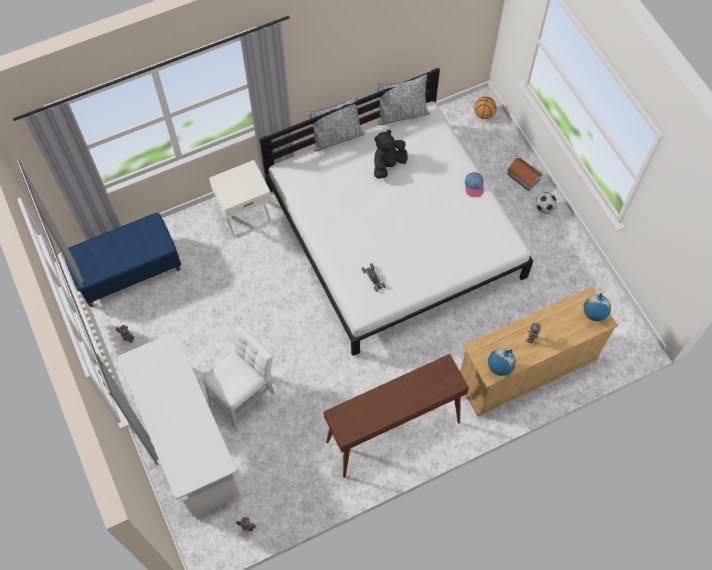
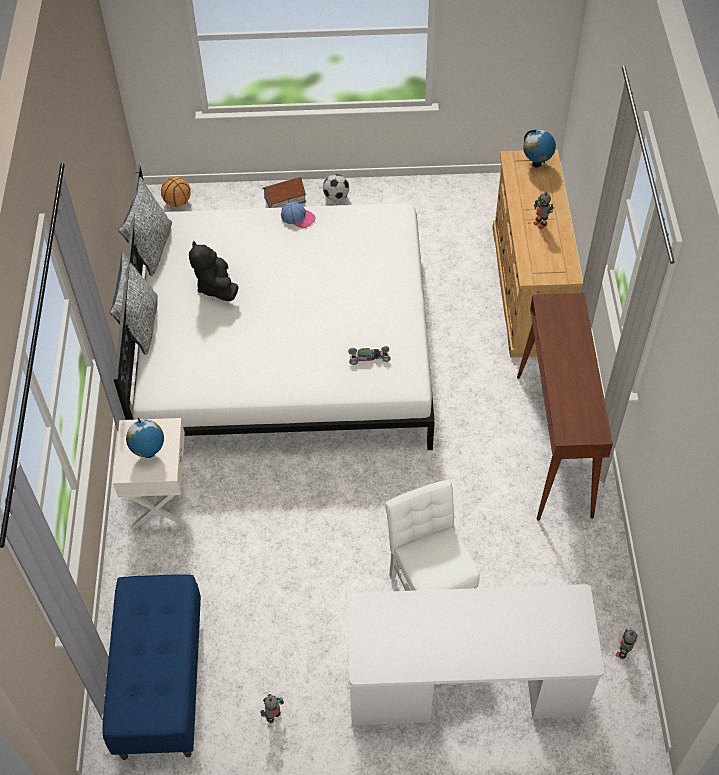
camera: 65 degrees left, 10 degrees down
globe [488,348,516,376] -> globe moved to [126,418,164,458]

